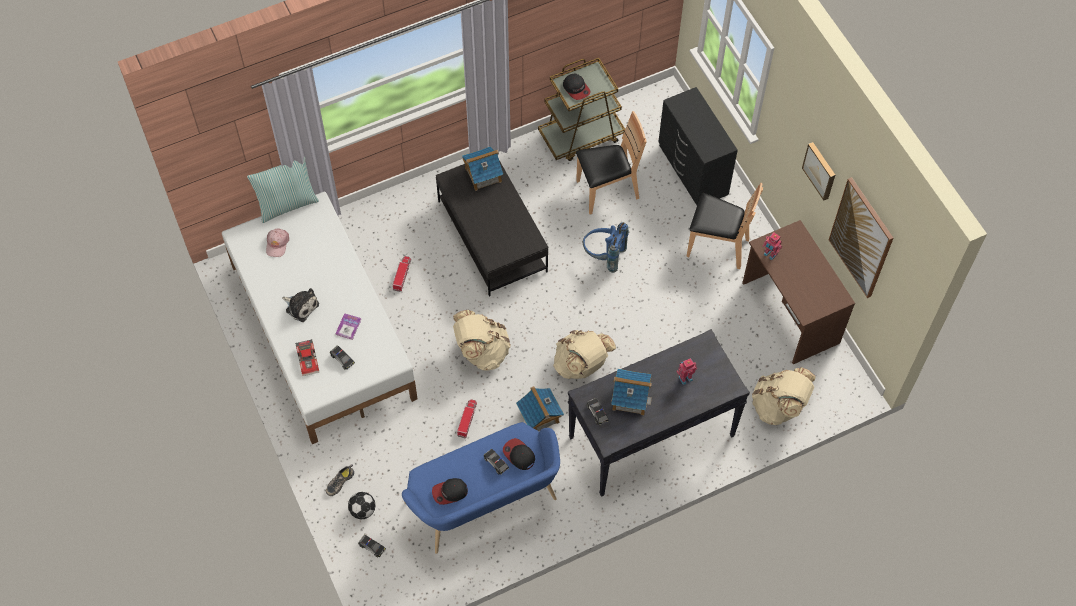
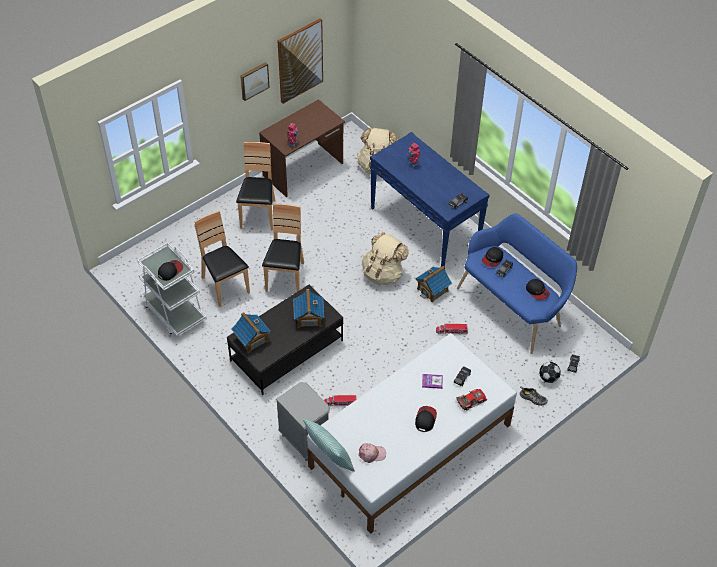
camera: 105 degrees left, 10 degrees down
plush toy [282,288,319,322] -> cap [415,406,437,432]
beige backpack [453,310,511,371] -> none
brown cart [538,58,625,161] -> white cart [137,242,207,337]
black console table [568,329,750,497] -> blue console table [370,132,489,267]
blue backpack [583,222,629,273] -> brown chair [262,204,304,292]
toy house [611,369,652,415] -> toy house moved to [293,289,325,328]
black dresser [658,87,738,205] -> none
none -> grey nightstand [276,382,330,461]

